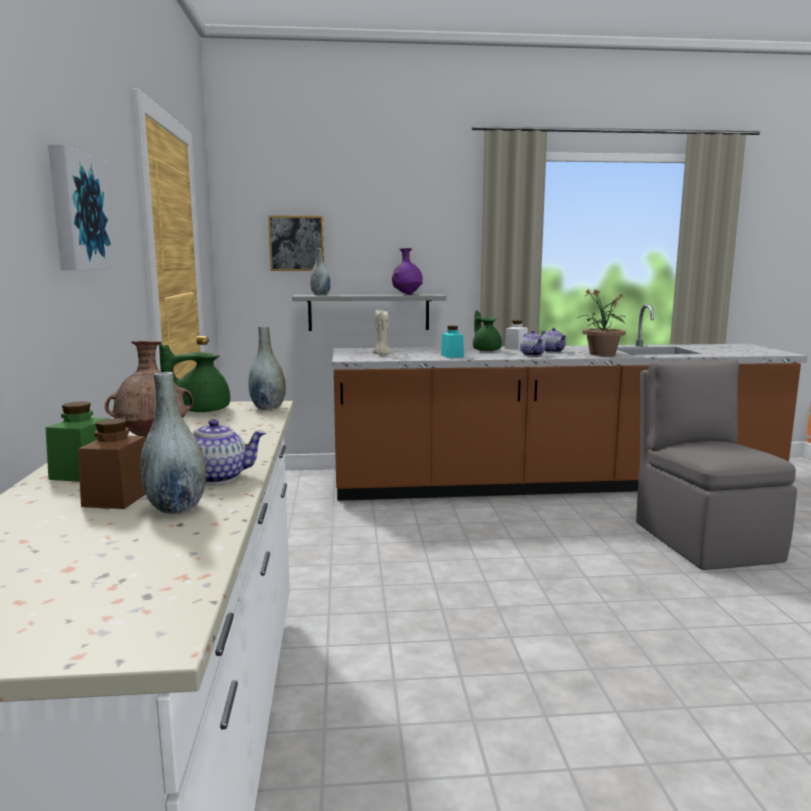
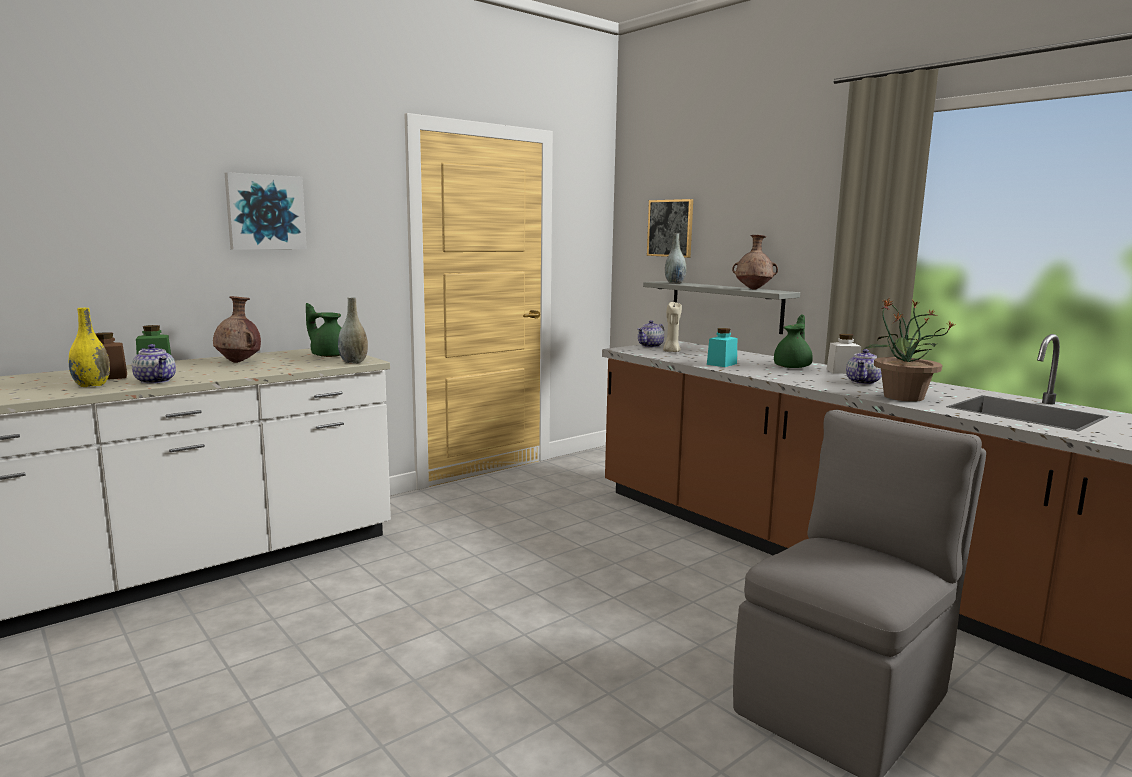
camera: 55 degrees right, 0 degrees up
grey vase [140,372,206,514] -> yellow vase [69,308,110,387]
purple vase [392,248,423,295] -> brown vase [732,235,778,290]
teapot [520,330,546,356] -> teapot moved to [638,320,664,348]

